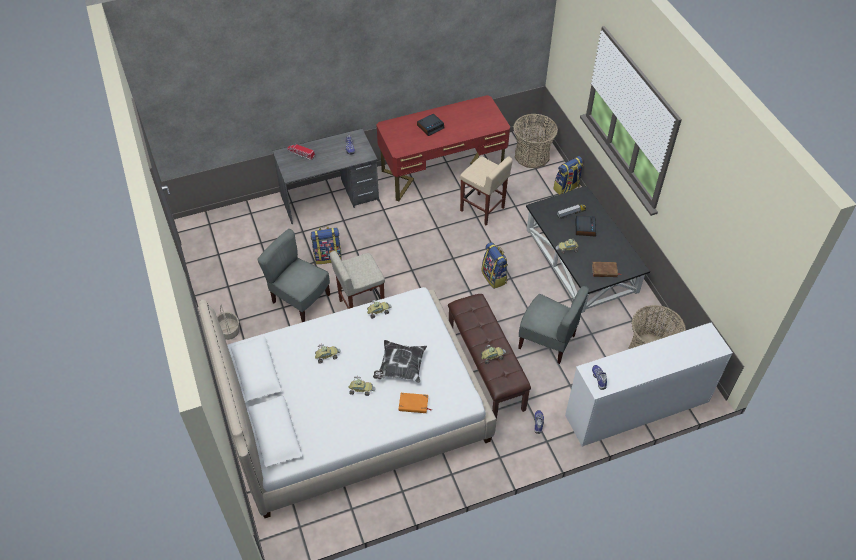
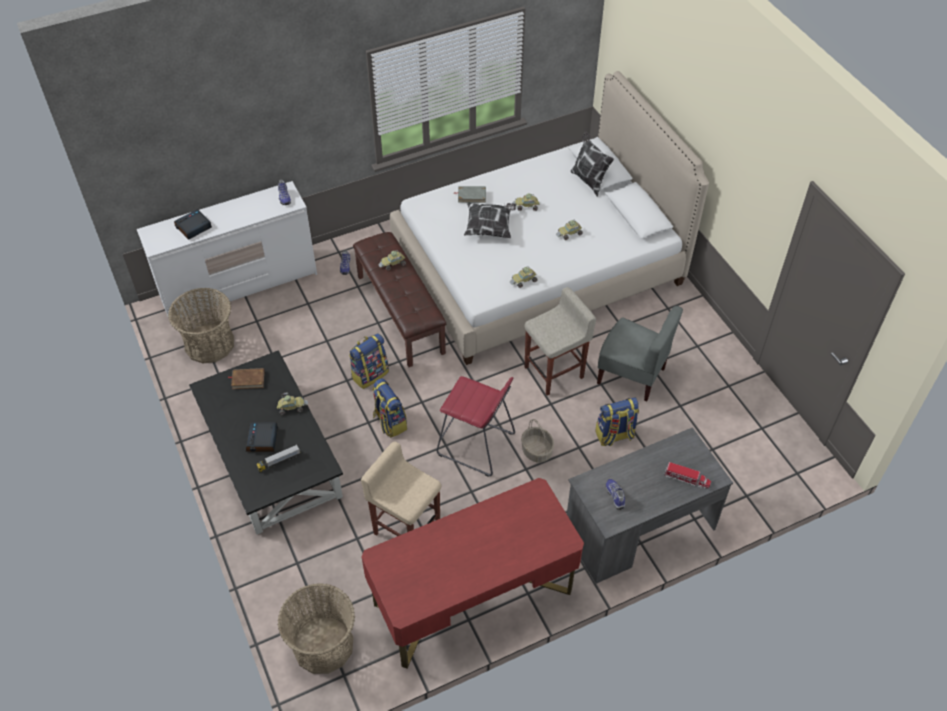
camera: 175 degrees right, 0 degrees up
basket [217,305,240,340] -> basket moved to [521,419,554,463]
orange book [399,393,432,413] -> grey book [453,186,486,203]
alarm clock [417,114,444,136] -> alarm clock moved to [174,209,212,240]
grey chair [518,286,589,364] -> none
backpack [553,156,583,195] -> backpack moved to [349,333,389,389]
none -> red stool [436,376,515,477]
none -> pillow [571,131,614,197]

